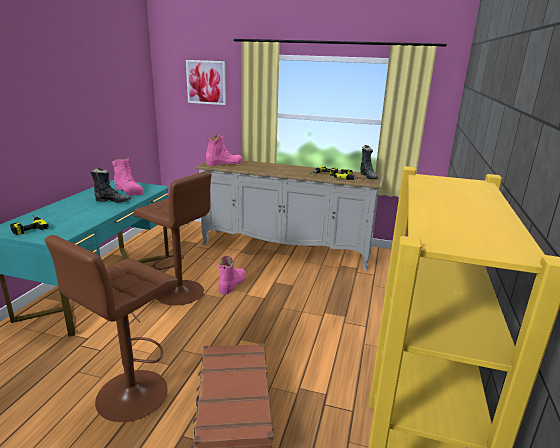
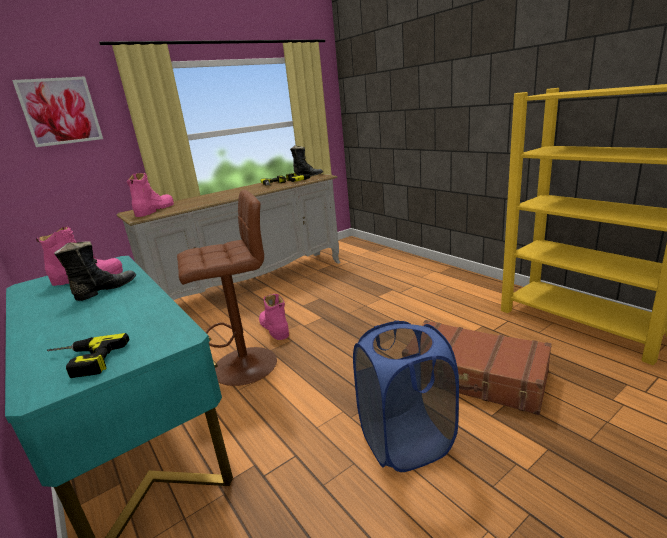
camera: 50 degrees left, 0 degrees up
brown stool [44,235,178,422] -> blue laundry basket [353,321,459,472]

